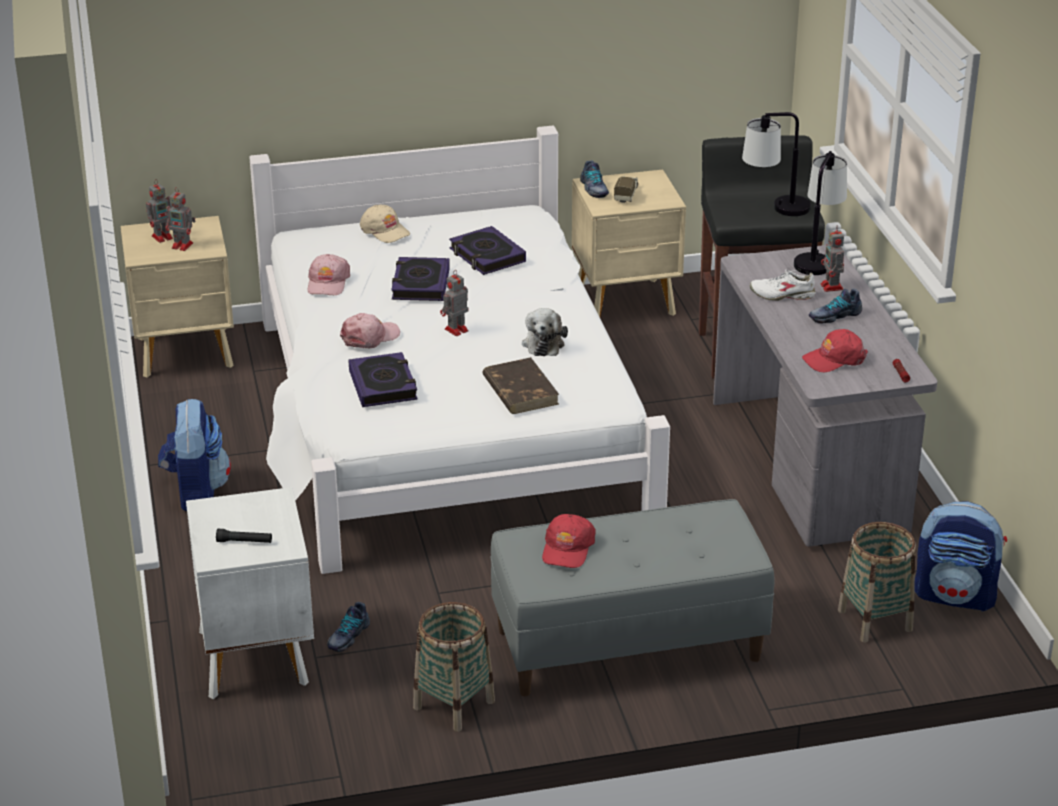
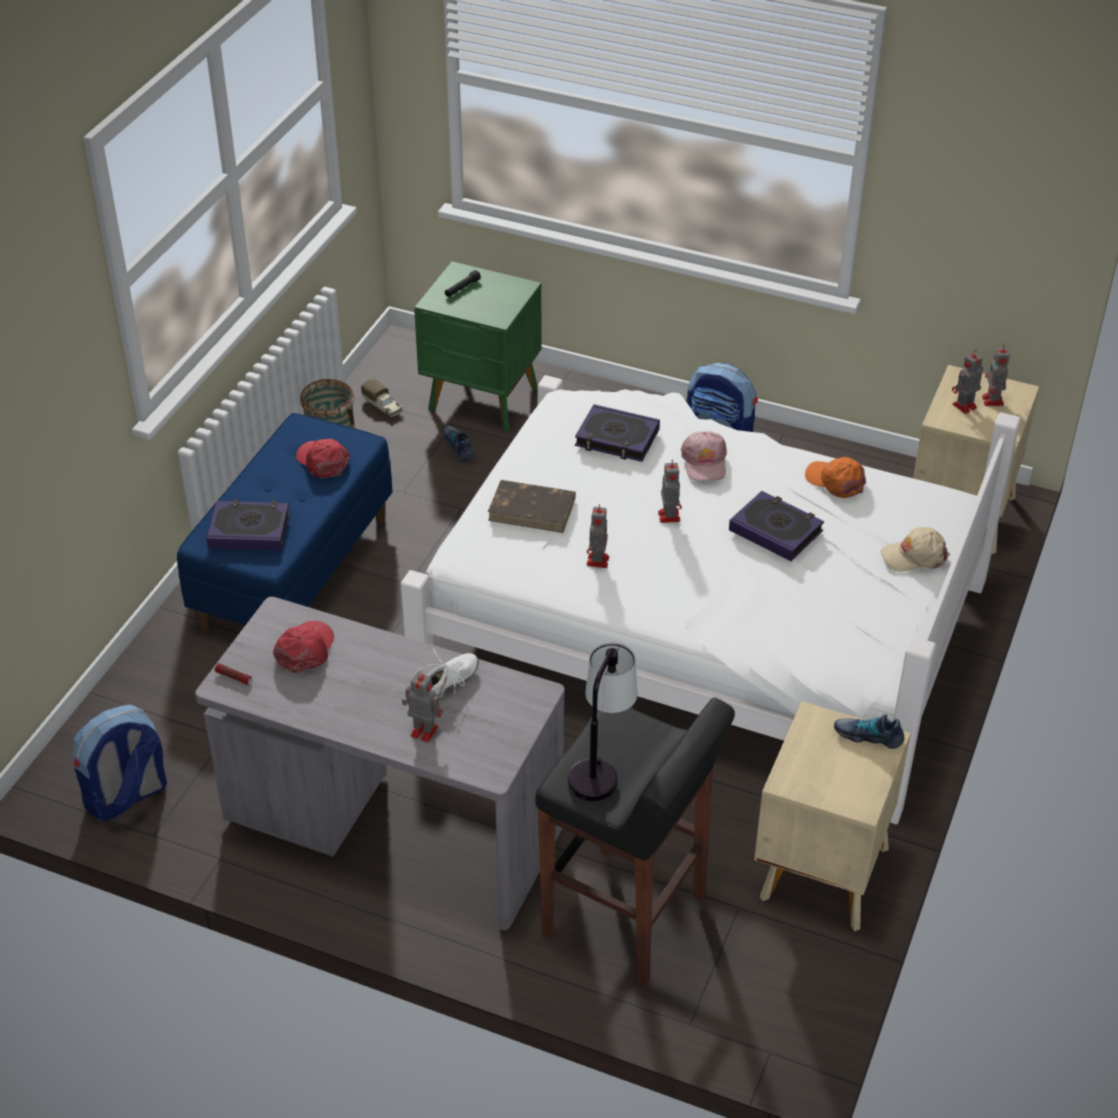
camera: 125 degrees right, 10 degrees up
white nightstand [186,487,314,699] -> green nightstand [414,261,542,431]
pink cap [308,254,350,295] -> orange cap [805,457,866,498]
book [449,226,526,275] -> book moved to [206,500,290,551]
grey bench [490,499,775,696] -> blue bench [177,413,393,633]
plush toy [522,308,568,356] -> toy robot [586,504,609,568]
toy truck [614,176,638,202] -> toy truck moved to [361,378,403,418]
table lamp [794,151,847,275] -> none
shoe [809,289,862,324] -> none
basket [838,522,916,643] -> none

